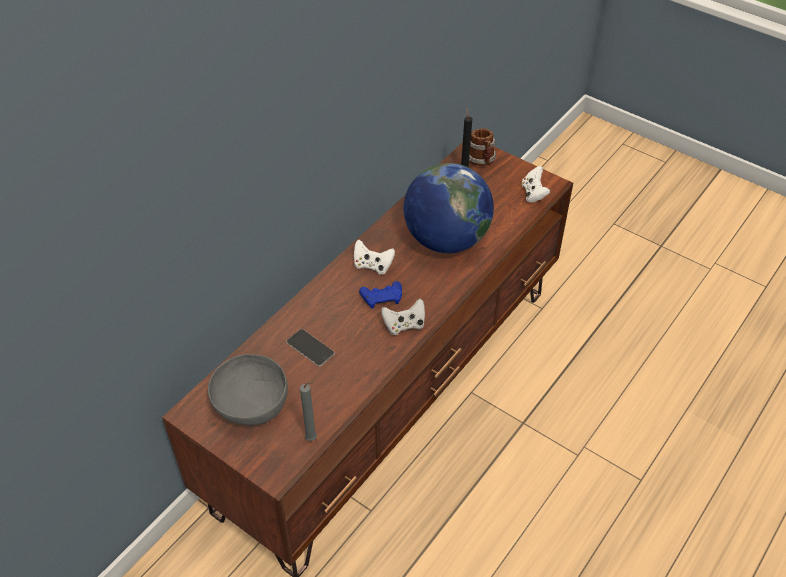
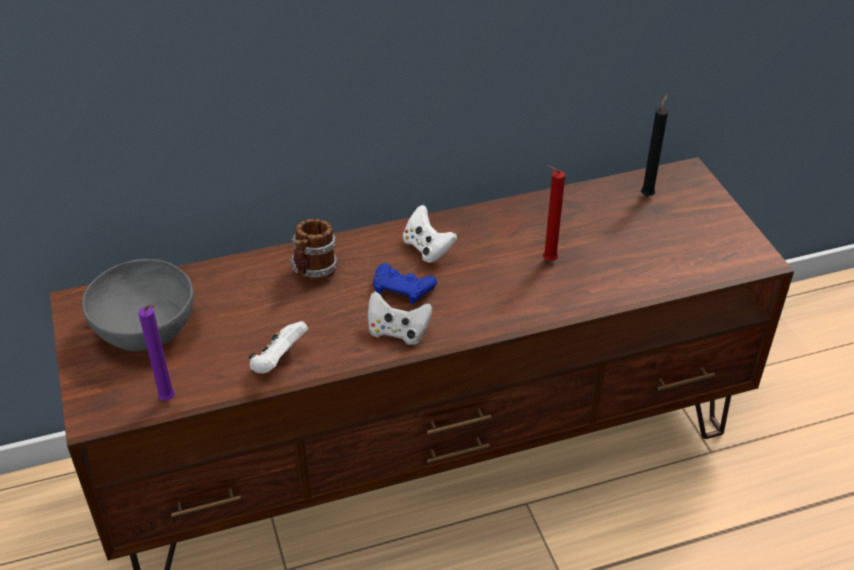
camera: 35 degrees right, 5 degrees down
phone [286,329,335,366] -> none
grey candle [300,381,317,441] -> purple candle [138,304,175,401]
globe [404,163,494,253] -> red candle [543,165,565,261]
mug [469,128,496,166] -> mug moved to [289,219,338,281]
white game controller [522,166,550,203] -> white game controller moved to [248,321,308,373]

